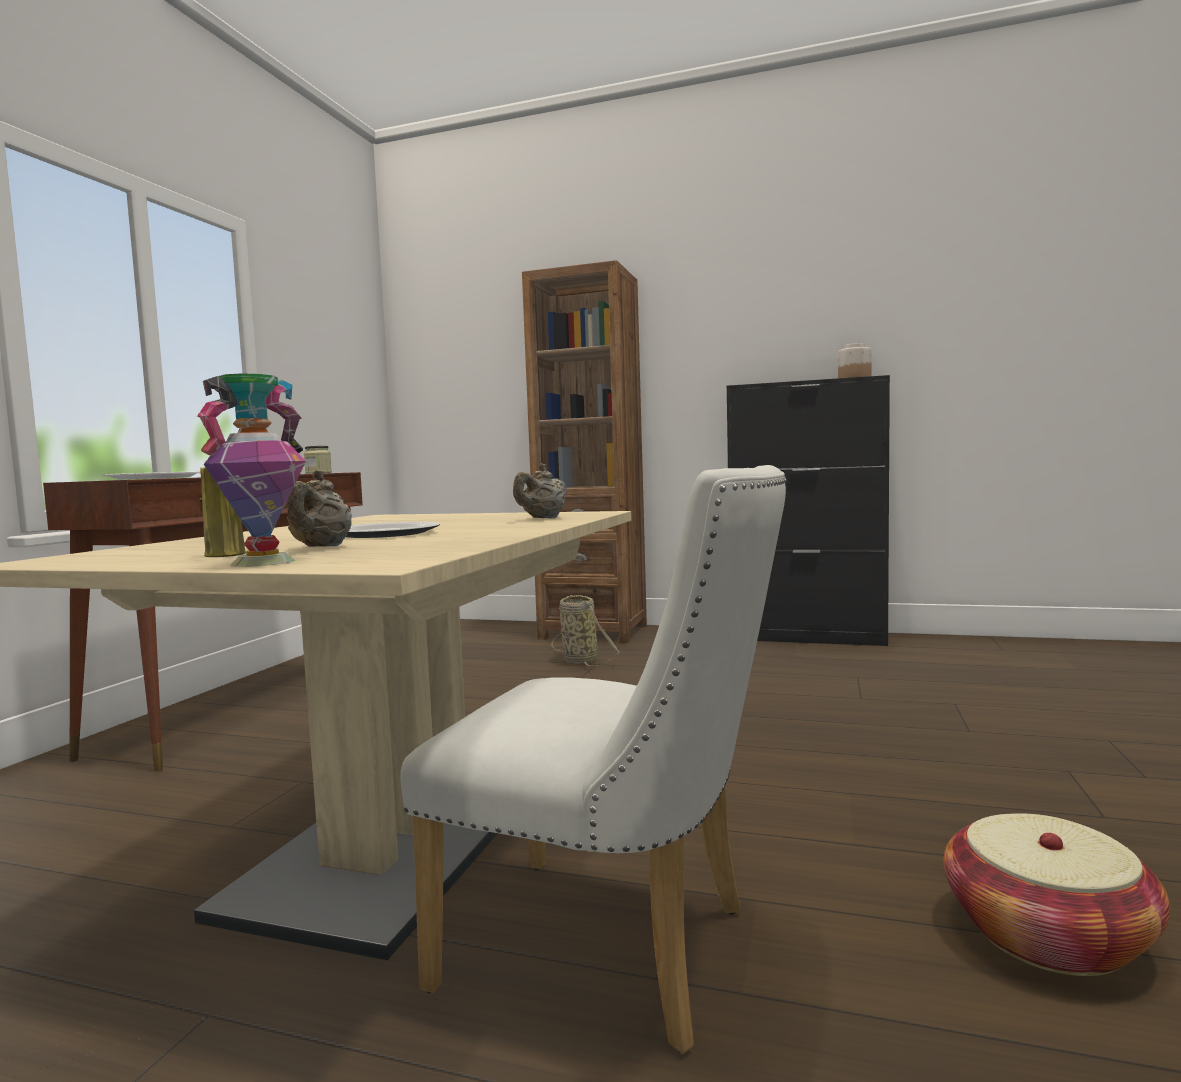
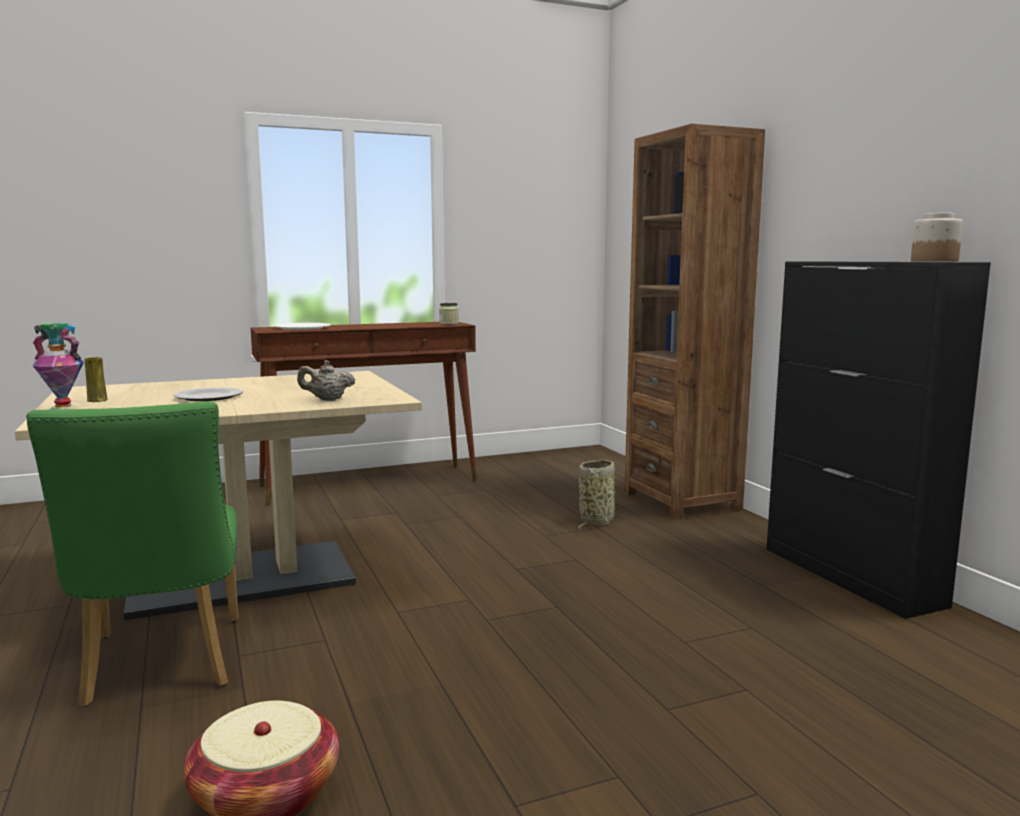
camera: 50 degrees right, 5 degrees up
beige teapot [287,470,352,547] -> none
white chair [400,465,786,1054] -> green chair [26,401,238,707]

